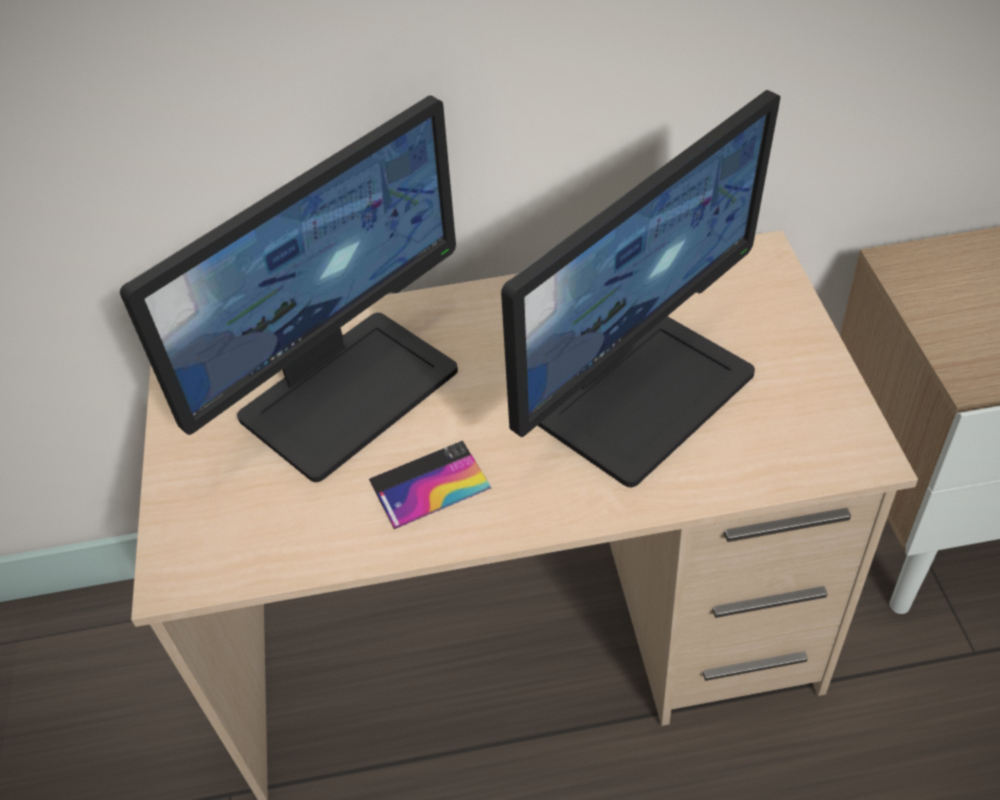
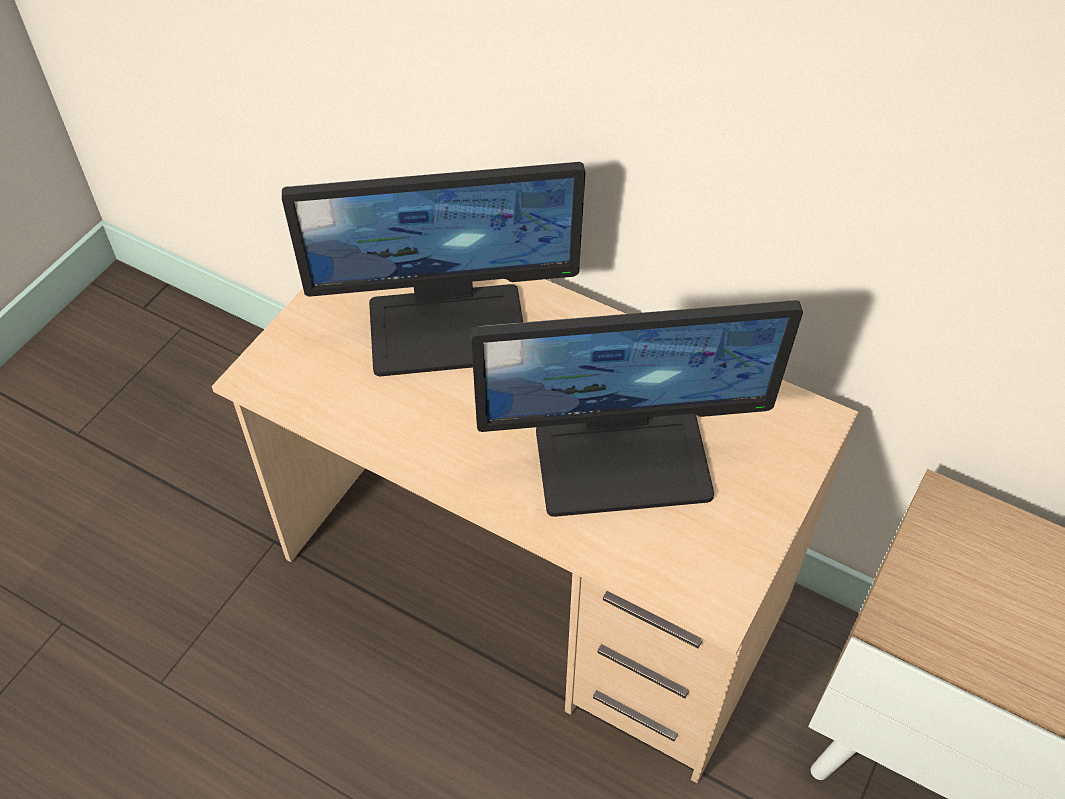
camera: 35 degrees right, 5 degrees up
phone [369,441,491,529] -> none

